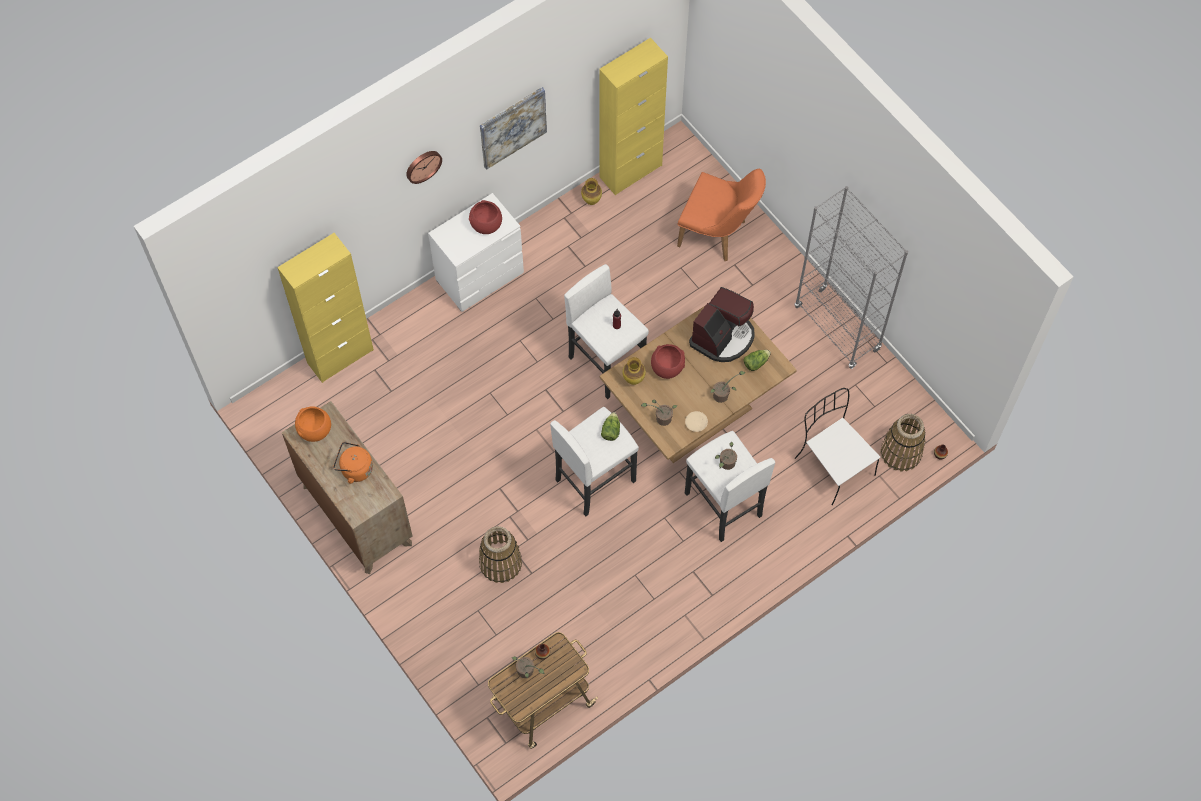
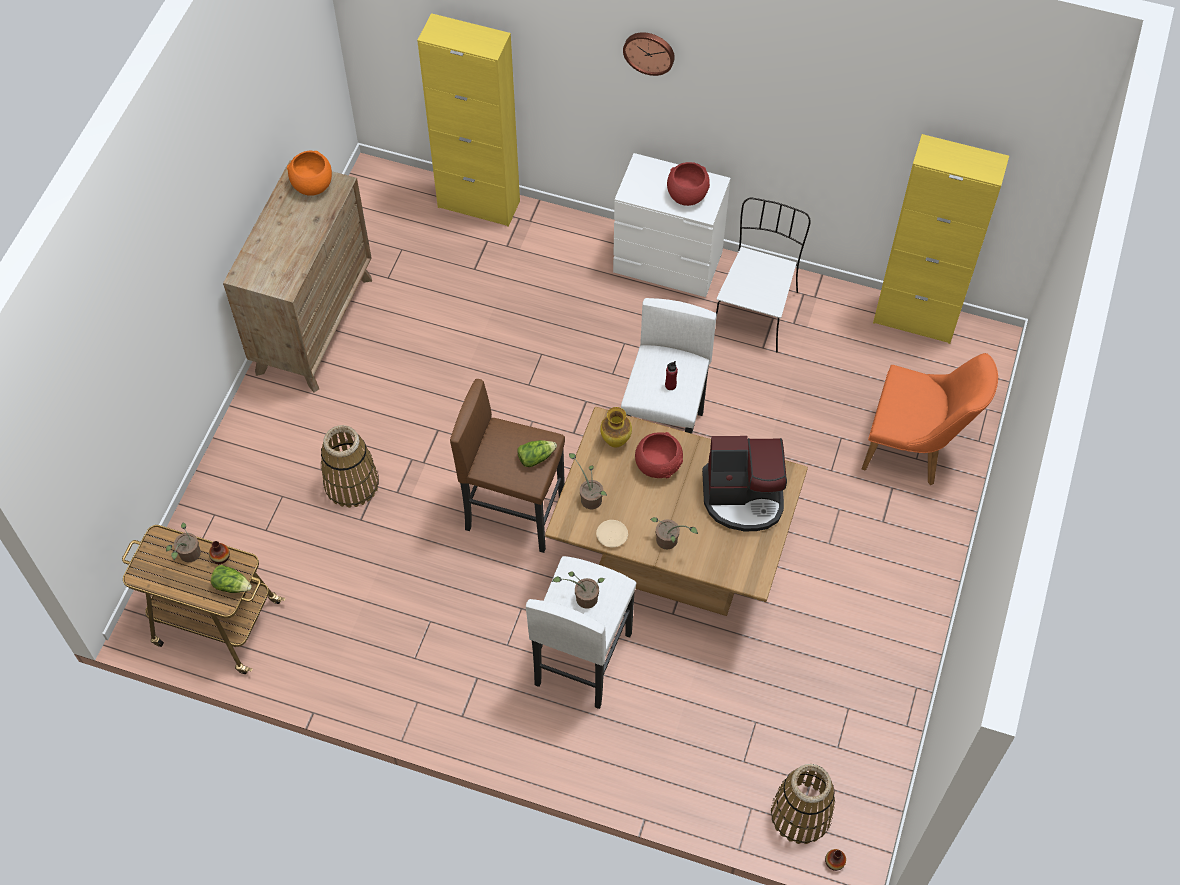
camera: 55 degrees right, 5 degrees down
orange kettle [333,442,373,484] -> none
picture [480,87,547,170] -> none
white stool [550,407,639,516] -> brown stool [450,379,565,553]
vase [581,178,602,205] -> none
orange chair [677,169,766,261] -> orange chair turned 60 degrees counterclockwise [862,353,998,485]
lettuce [743,350,771,371] -> lettuce moved to [211,565,252,593]
white chair [794,388,880,505] -> white chair moved to [716,198,811,352]
grey bookcase [795,186,908,369] -> none

